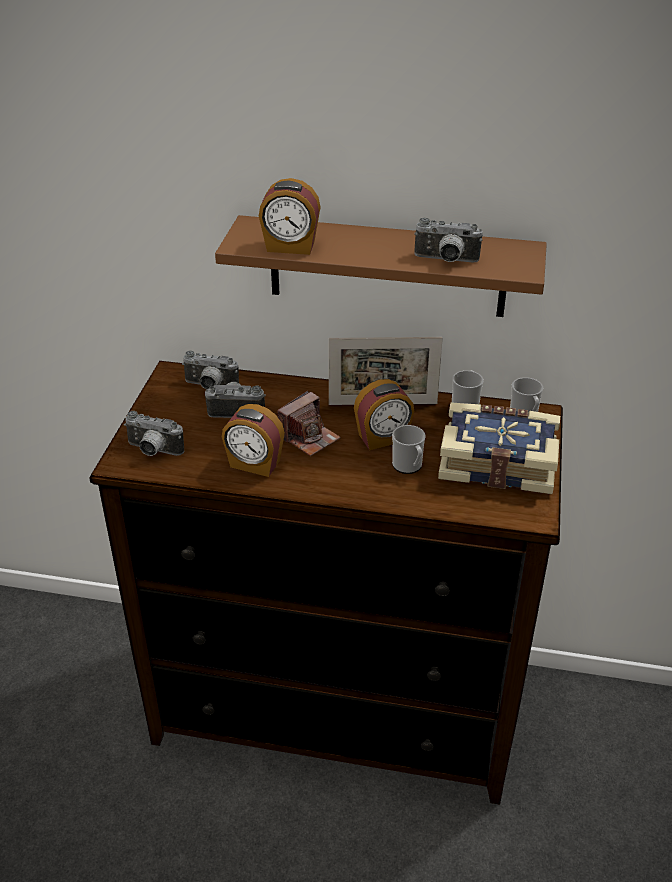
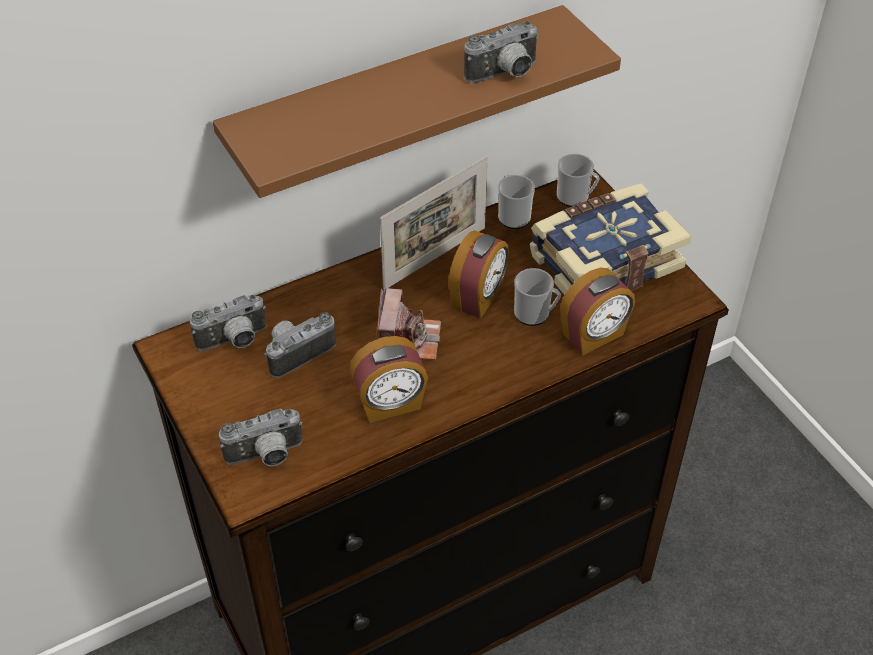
camera: 40 degrees left, 10 degrees up
alarm clock [259,178,321,255] -> alarm clock moved to [560,267,635,355]

